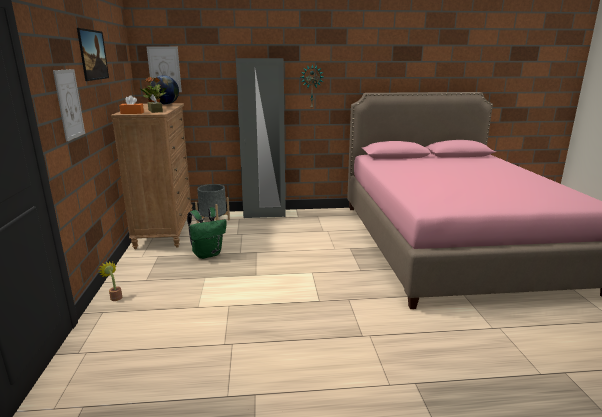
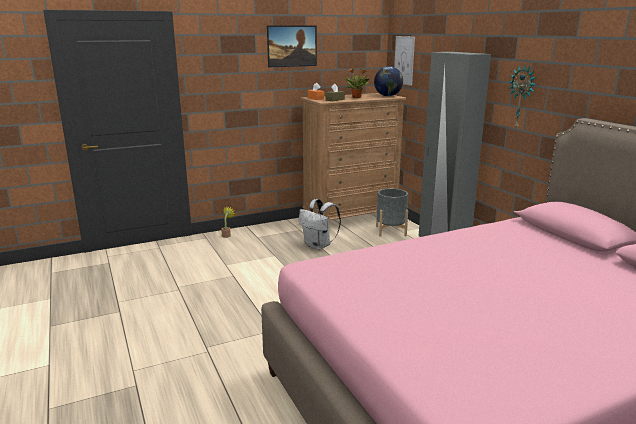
camera: 70 degrees right, 0 degrees up
picture [53,69,85,142] -> none
green backpack [187,207,226,259] -> white backpack [299,199,341,250]

